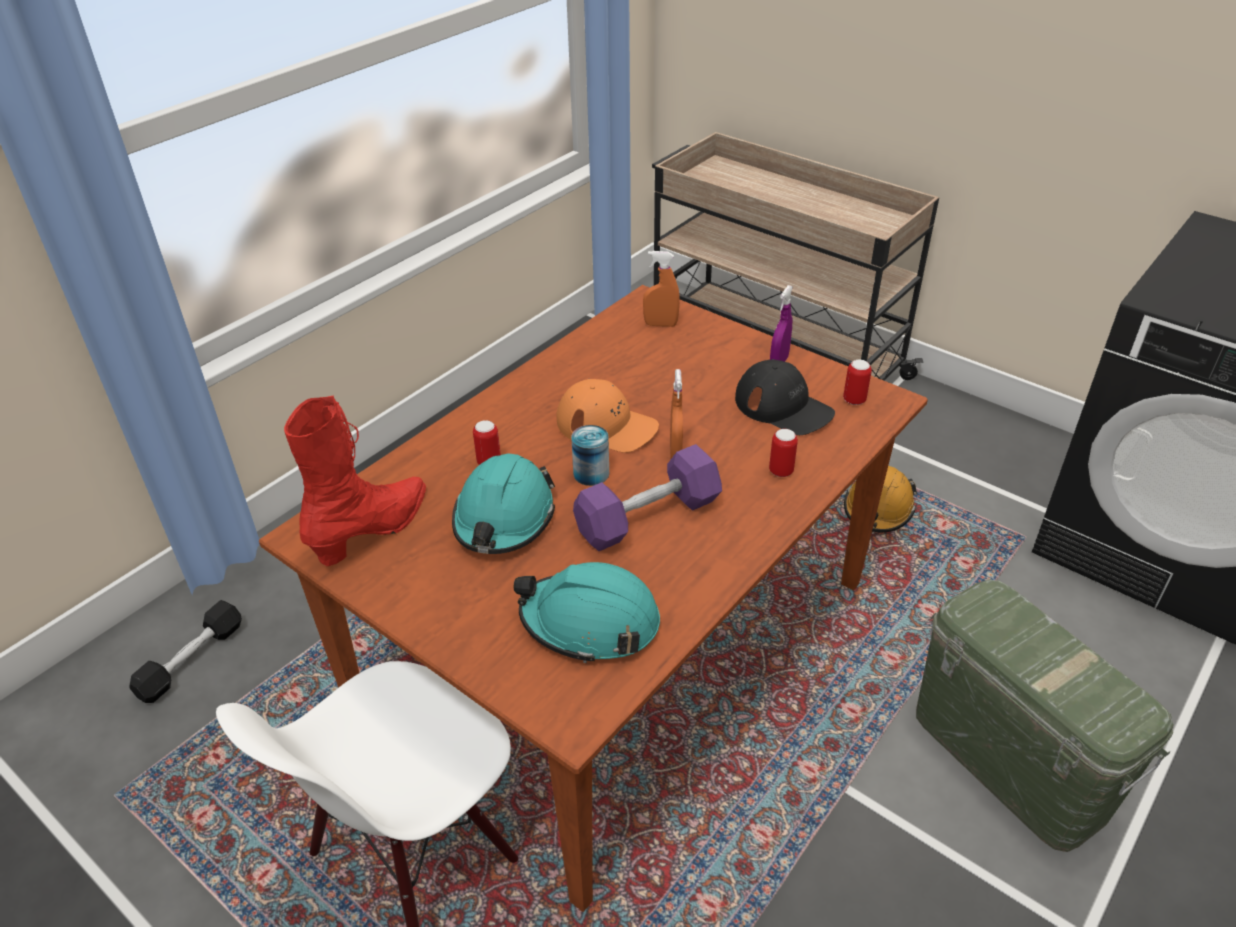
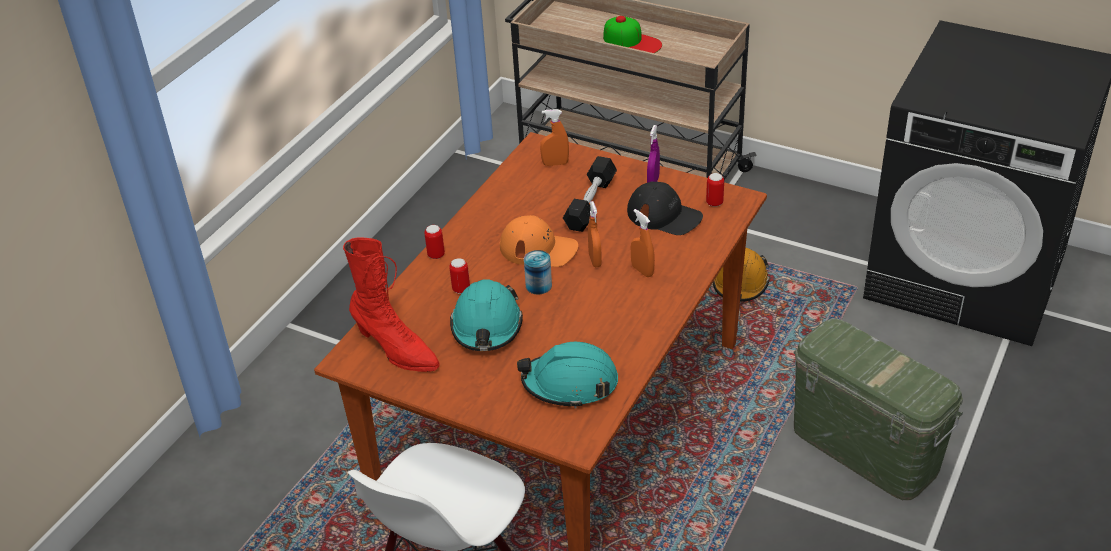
camera: 10 degrees left, 0 degrees up
black dumbbell [129,600,242,703] -> black dumbbell moved to [563,156,617,232]
red boot [284,395,426,566] -> red boot turned 105 degrees clockwise [343,237,440,372]
purple dumbbell [573,444,722,551] -> none
can [769,429,798,477] -> can moved to [424,225,445,259]
none -> cap [603,16,662,53]
none -> orange spray bottle [631,209,655,277]

